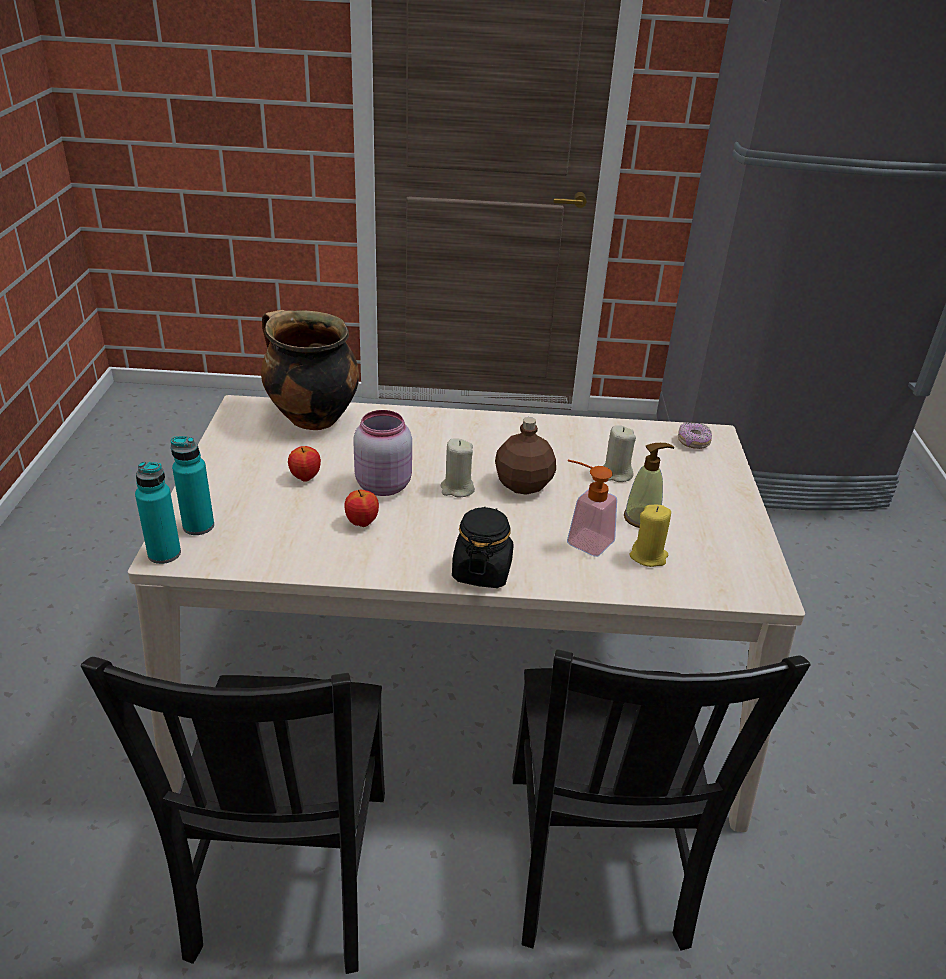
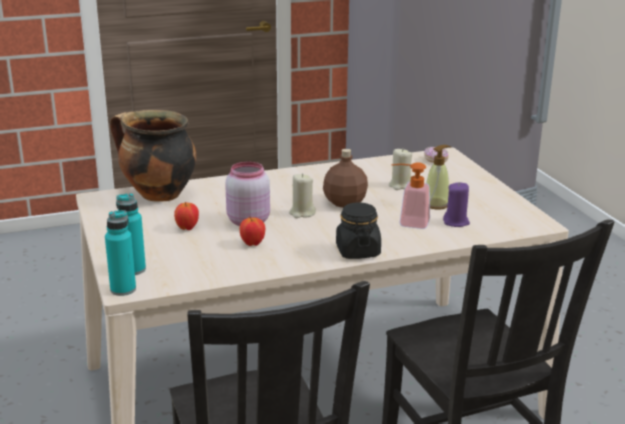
camera: 20 degrees left, 10 degrees down
yellow candle [630,505,671,567] -> purple candle [443,182,470,227]

